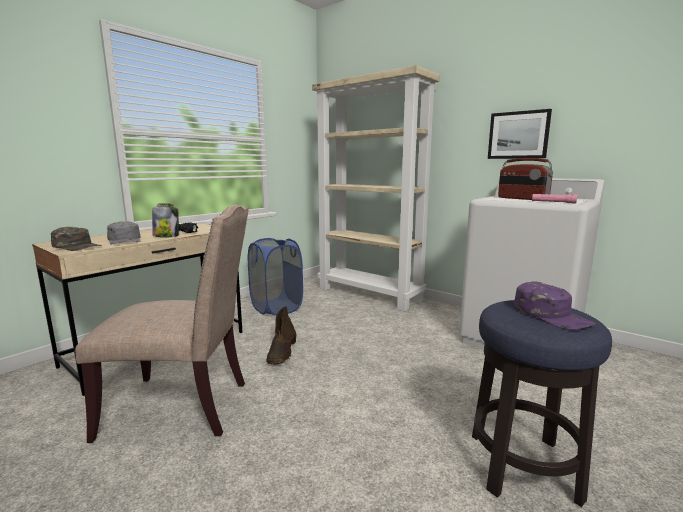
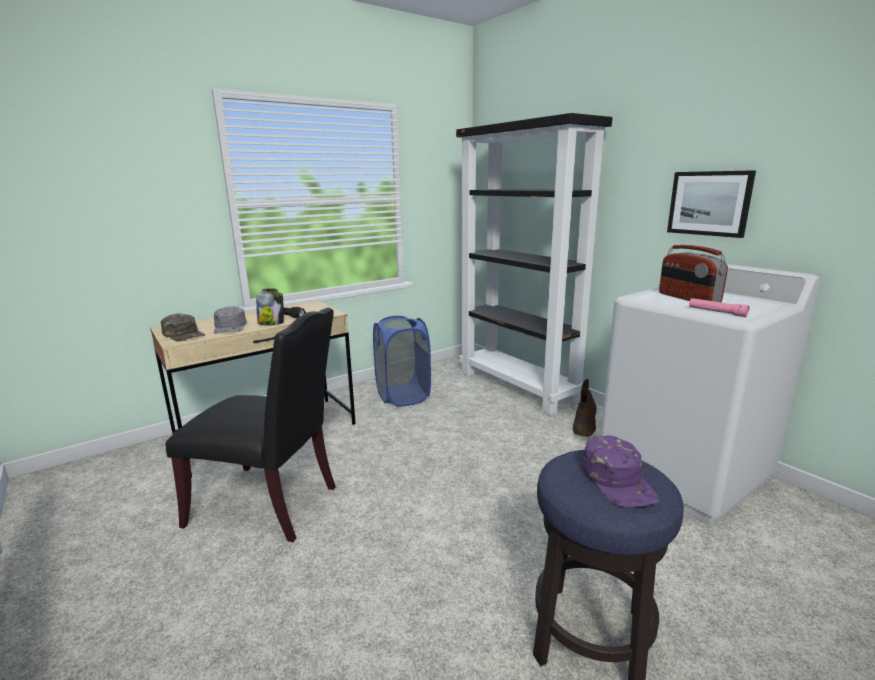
camera: 15 degrees right, 5 degrees up
beige chair [75,205,249,443] -> black chair [165,307,336,542]
brown boot [266,306,296,365] -> brown boot moved to [573,379,597,437]
beige bookcase [312,65,440,311] -> black bookcase [456,113,613,416]

